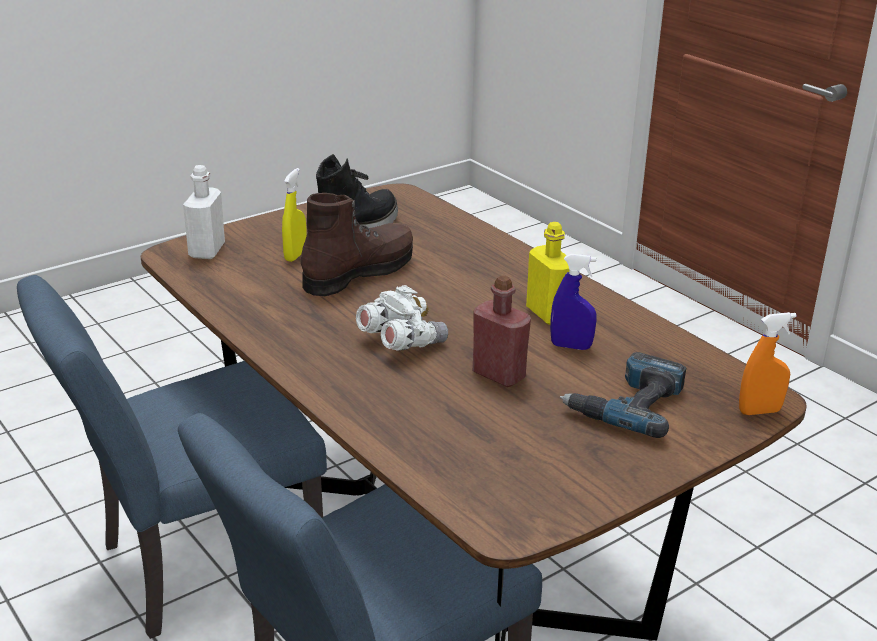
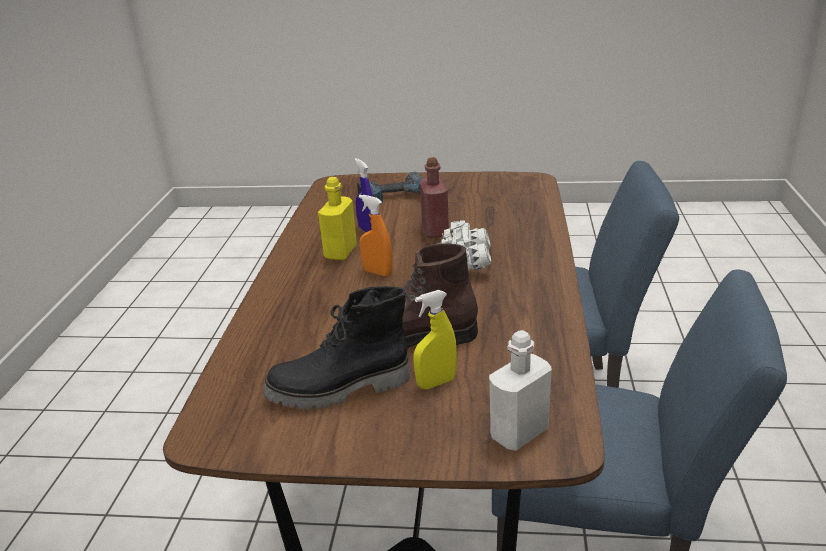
camera: 135 degrees left, 0 degrees up
orange spray bottle [739,312,797,415] -> orange spray bottle moved to [359,195,393,276]

